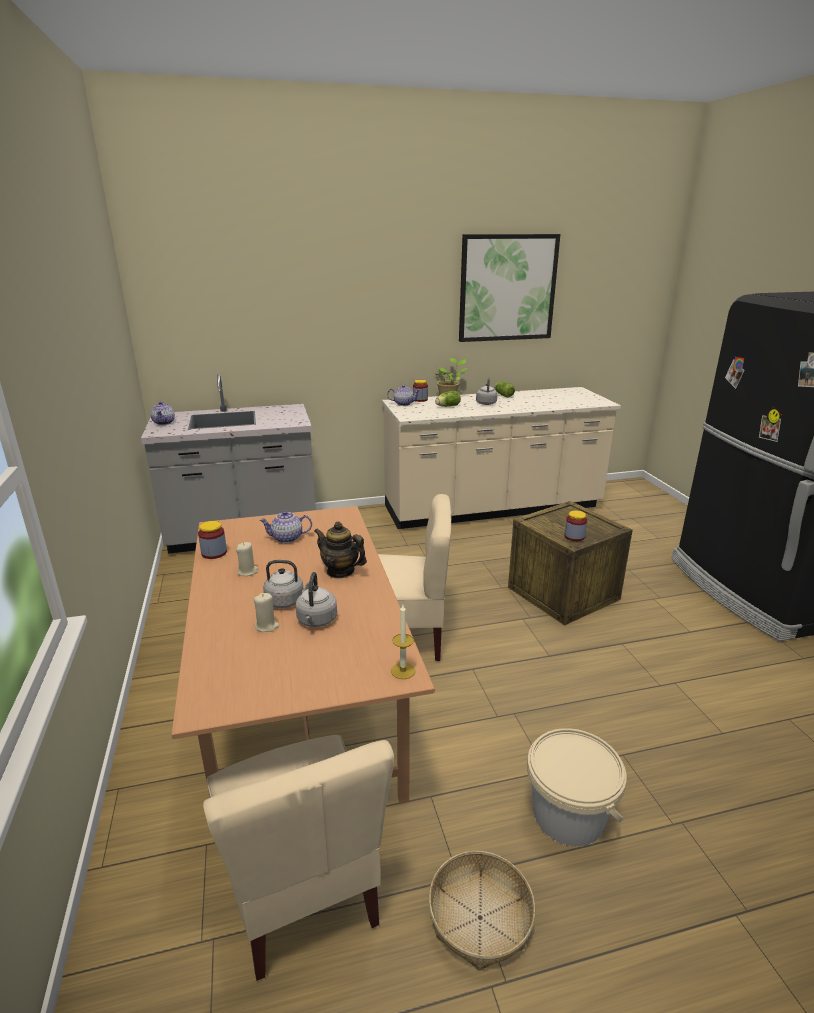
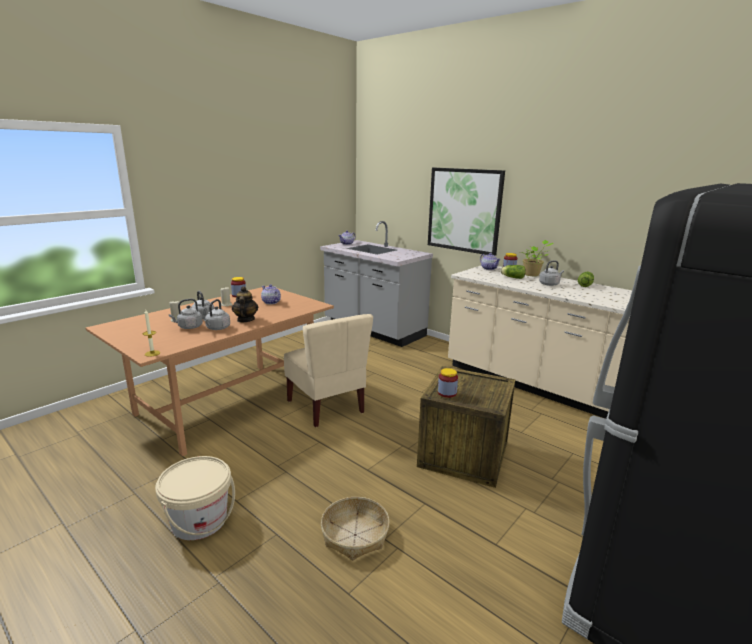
camera: 55 degrees right, 5 degrees down
beige chair [203,735,394,981] -> none
basket [429,851,535,971] -> basket moved to [321,497,390,561]
picture [459,234,560,342] -> picture moved to [428,168,505,256]
none -> grey kettle [203,299,230,330]

